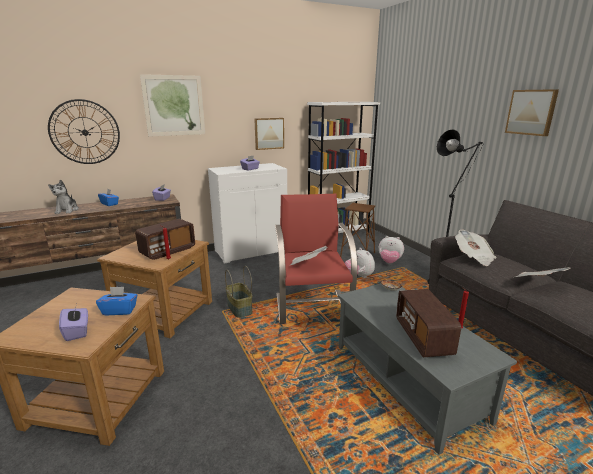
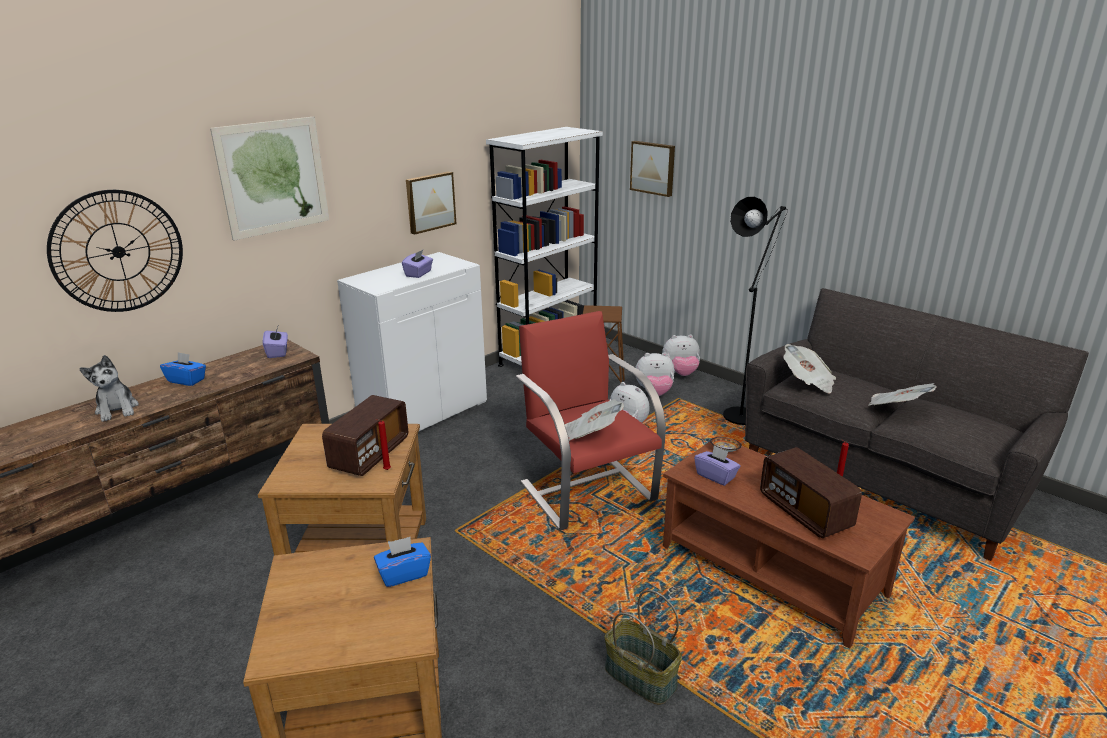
camera: 20 degrees left, 5 degrees up
purple tissue box [59,304,88,341] -> purple tissue box moved to [694,445,740,486]
basket [225,266,252,318] -> basket moved to [604,590,682,705]
grey coffee table [338,284,517,455] -> brown coffee table [663,436,915,649]
picture [505,89,559,136] -> picture moved to [630,141,675,197]
none -> plush toy [662,335,700,376]

